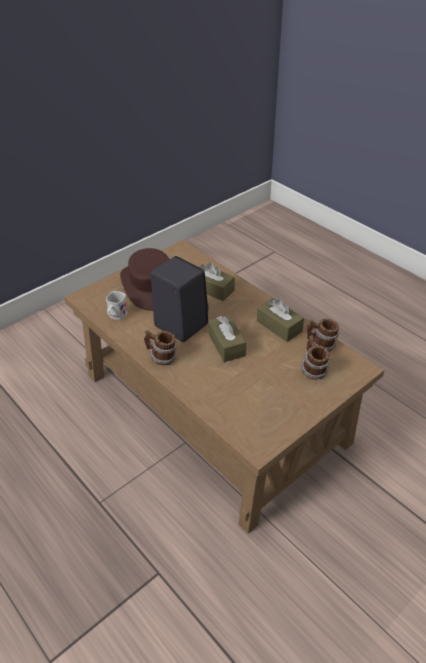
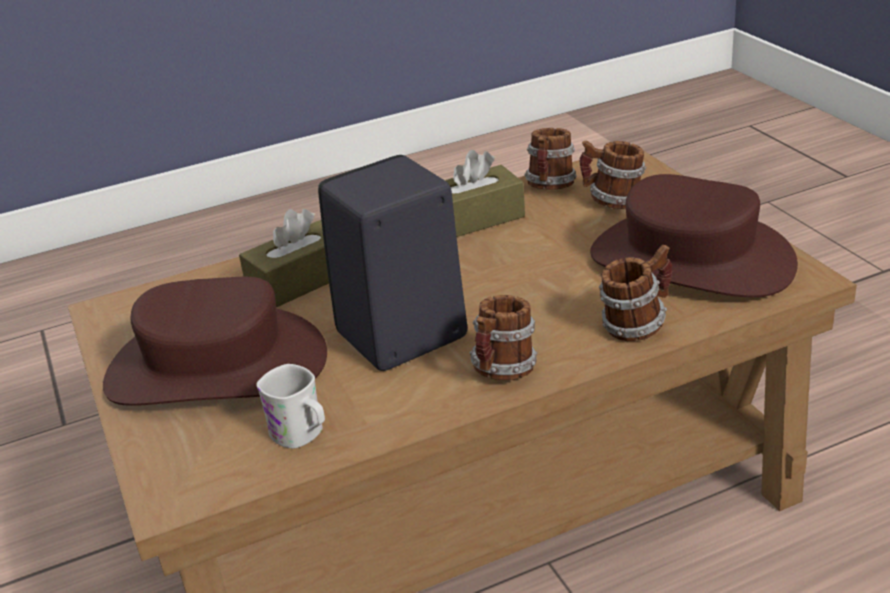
camera: 70 degrees left, 10 degrees down
brown tissue box [208,315,246,362] -> none
none -> brown hat [590,174,798,297]
none -> mug [599,245,672,341]

